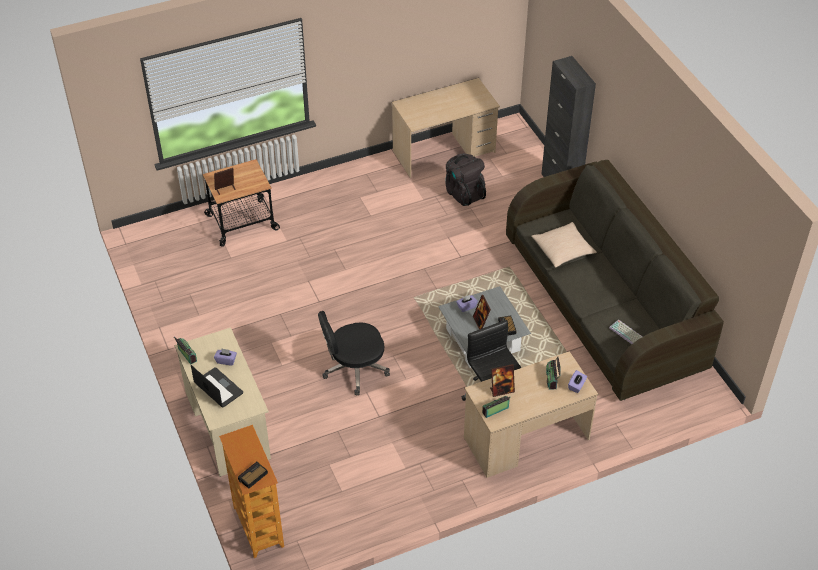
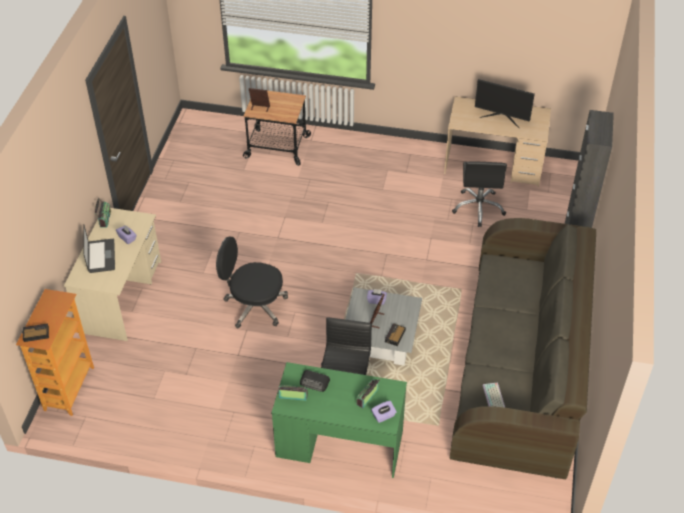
camera: 35 degrees right, 0 degrees up
black backpack [445,153,486,206] -> black office chair [452,161,507,227]
beige desk [464,351,598,478] -> green desk [271,362,407,478]
picture frame [490,364,515,397] -> radio [300,370,330,392]
beige pillow [531,222,597,268] -> none
none -> monitor [475,79,535,128]

